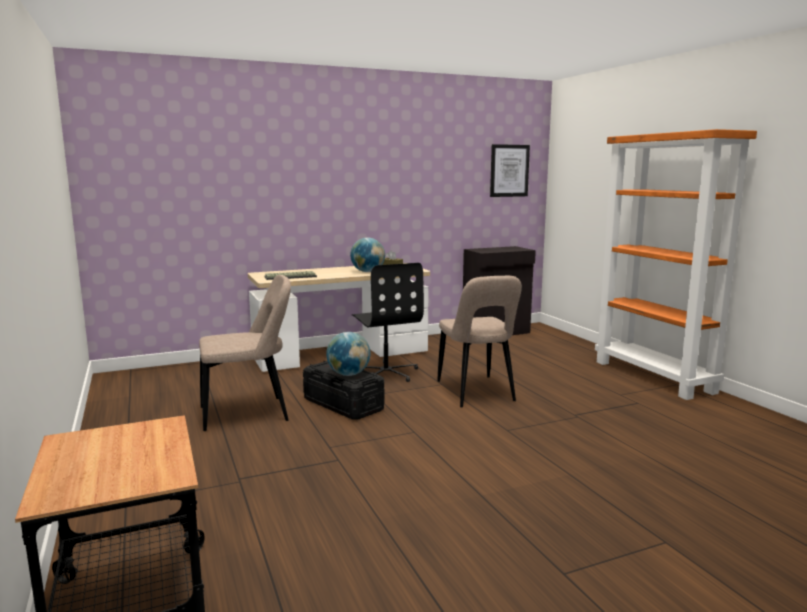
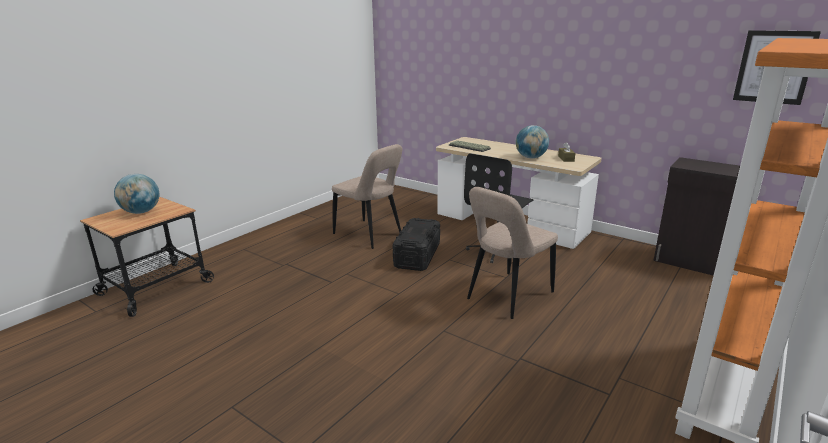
camera: 60 degrees right, 10 degrees up
globe [326,332,371,376] -> globe moved to [114,174,159,214]

